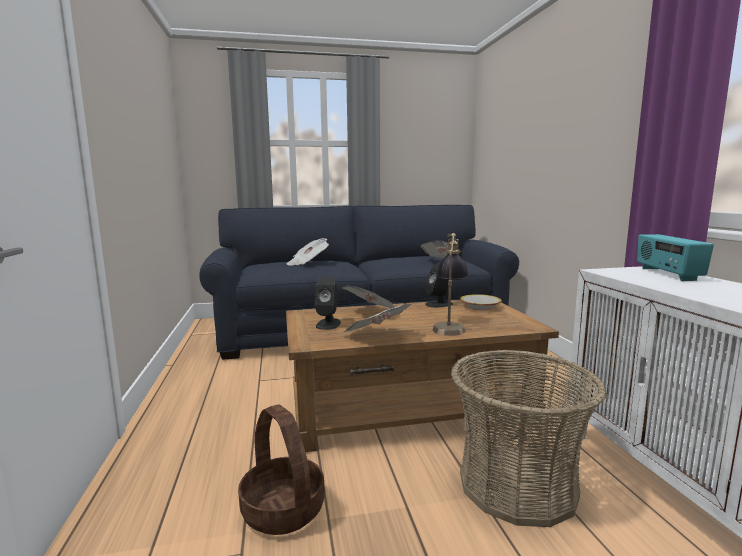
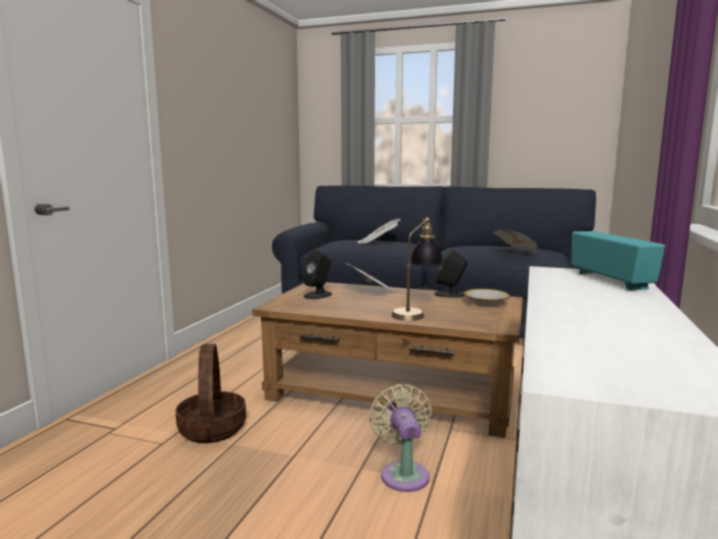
camera: 30 degrees right, 0 degrees up
newspaper [344,304,411,332] -> none
basket [451,350,607,527] -> beige fan [369,384,432,492]
radio [637,234,714,281] -> radio turned 135 degrees clockwise [571,231,665,290]

